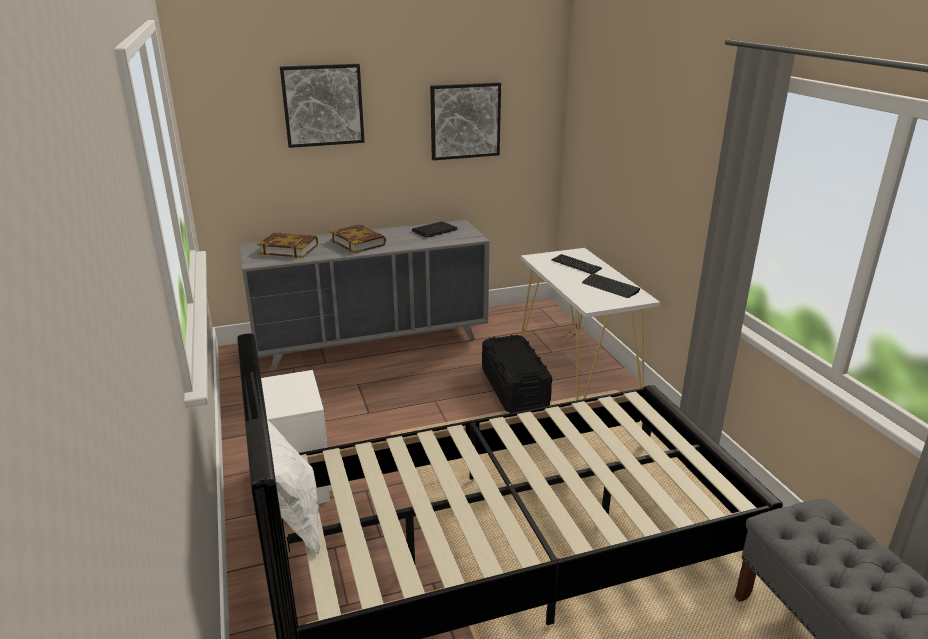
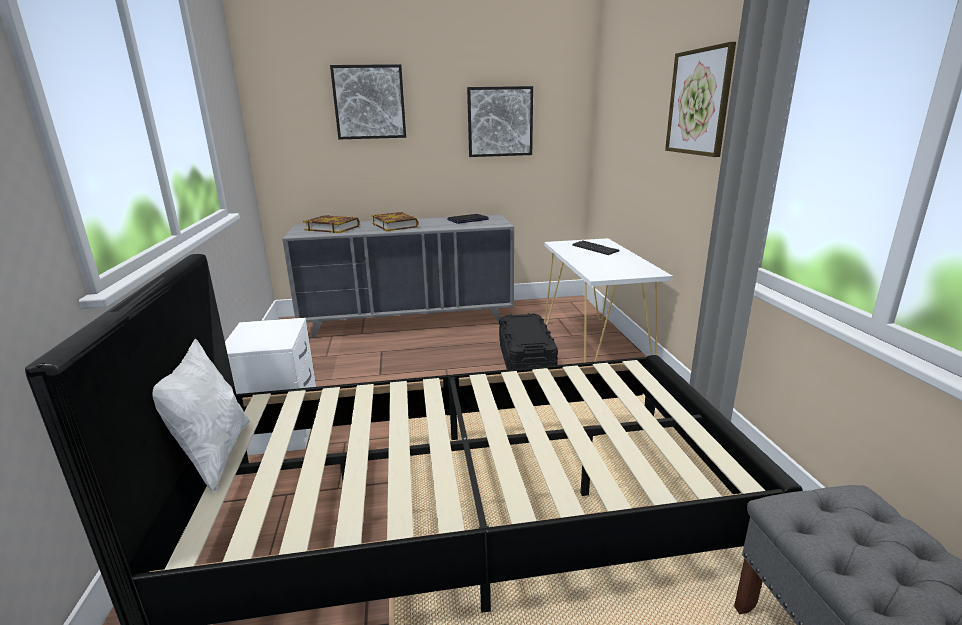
camera: 10 degrees right, 5 degrees down
keyboard [582,273,641,298] -> none
none -> picture [665,42,736,157]

